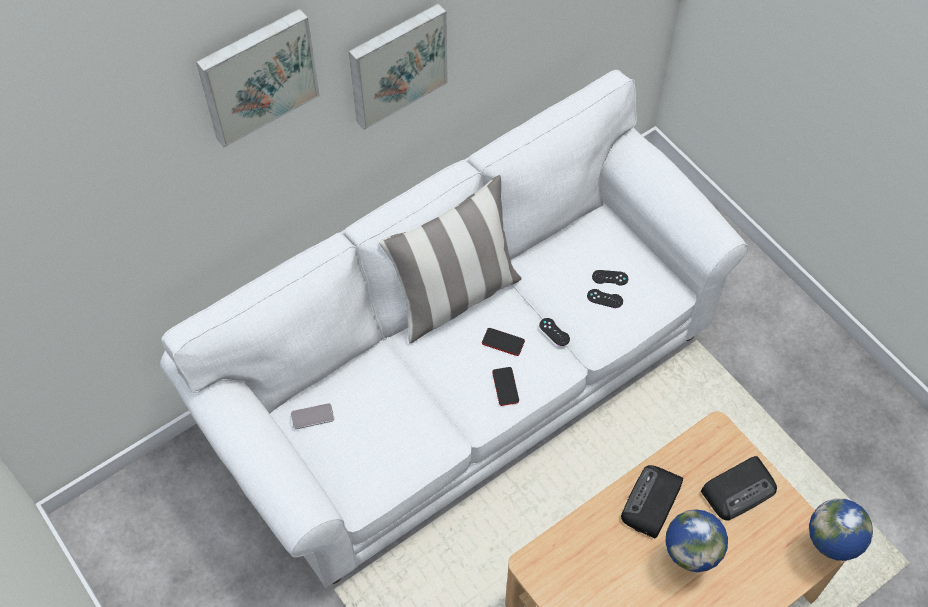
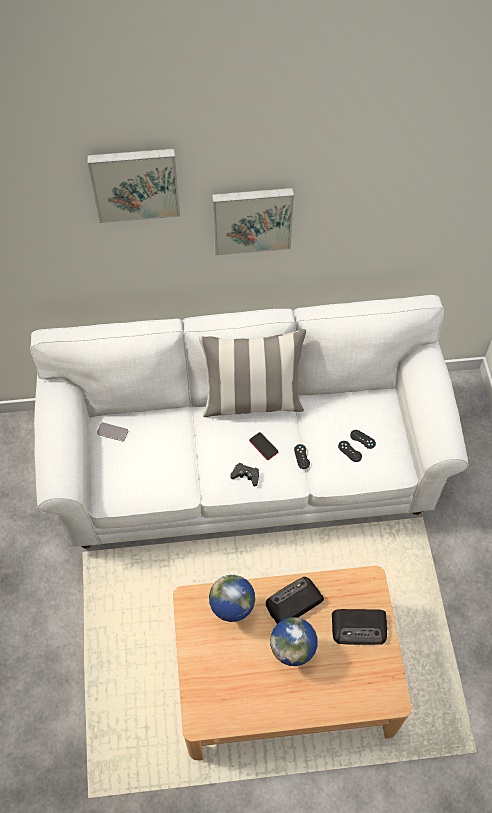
camera: 30 degrees right, 0 degrees up
phone [492,367,519,406] -> black game controller [230,463,259,486]
globe [809,499,873,561] -> globe moved to [209,575,255,622]

